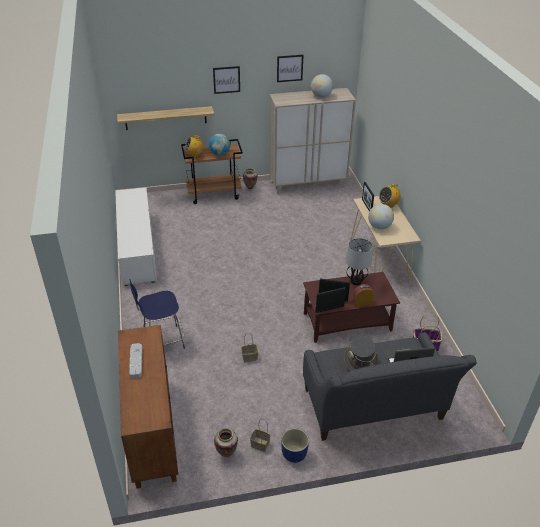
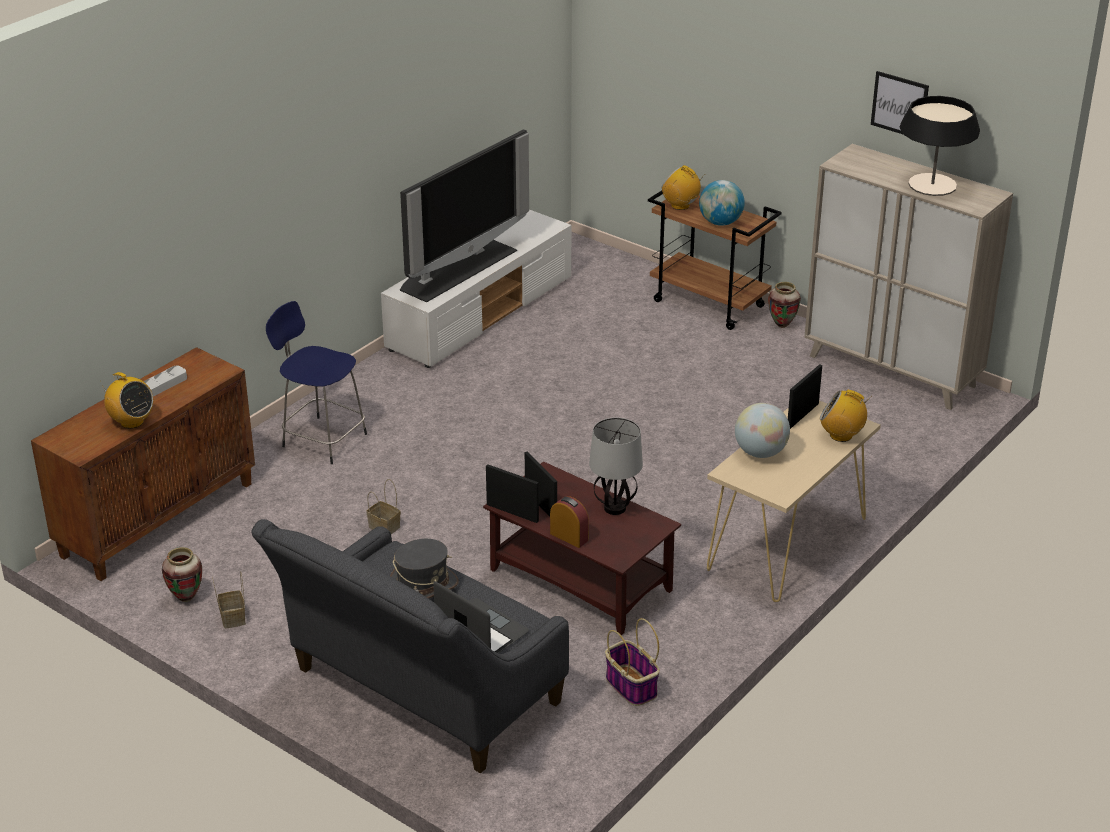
camera: 50 degrees right, 5 degrees down
shelf [117,106,214,130] -> none
picture [213,66,240,94] -> none
blue planter [281,428,309,463] -> none
globe [311,74,333,97] -> table lamp [899,96,980,196]
none -> radio [102,372,153,429]
none -> television [400,129,529,303]

